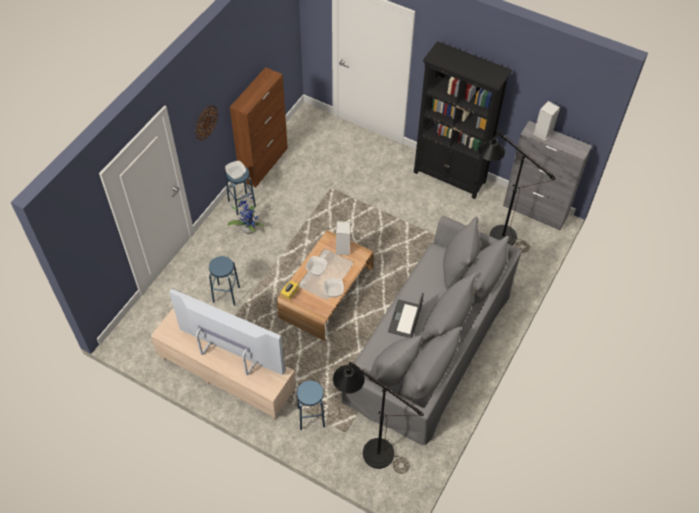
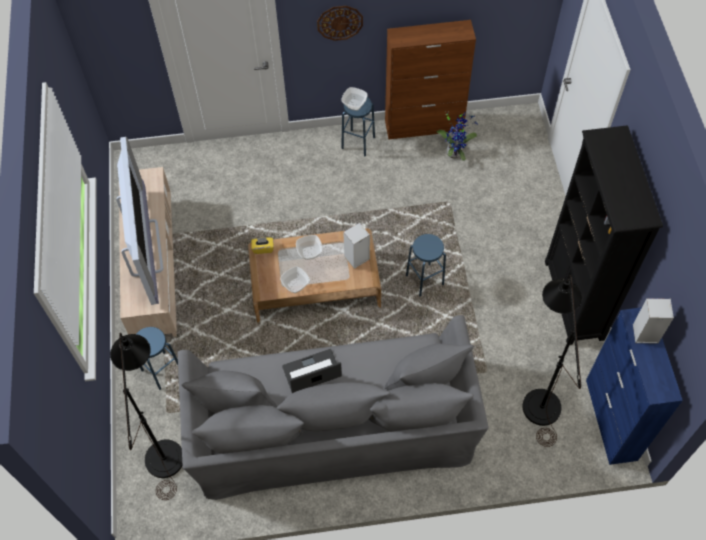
camera: 55 degrees right, 5 degrees up
blue stool [209,256,240,306] -> blue stool moved to [406,234,446,297]
potted plant [227,194,265,234] -> potted plant moved to [437,113,477,161]
grey cabinet [503,121,592,230] -> blue cabinet [586,307,683,465]

